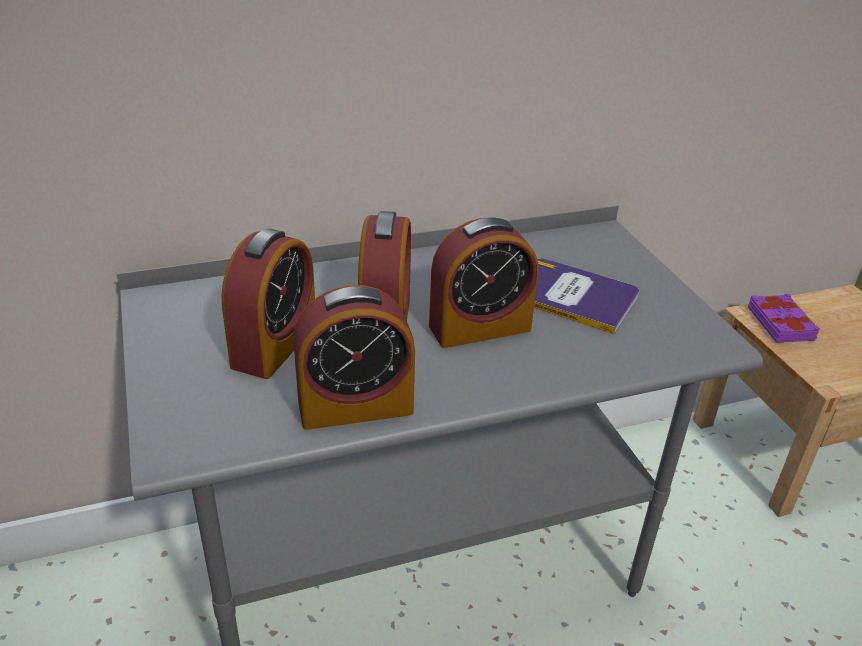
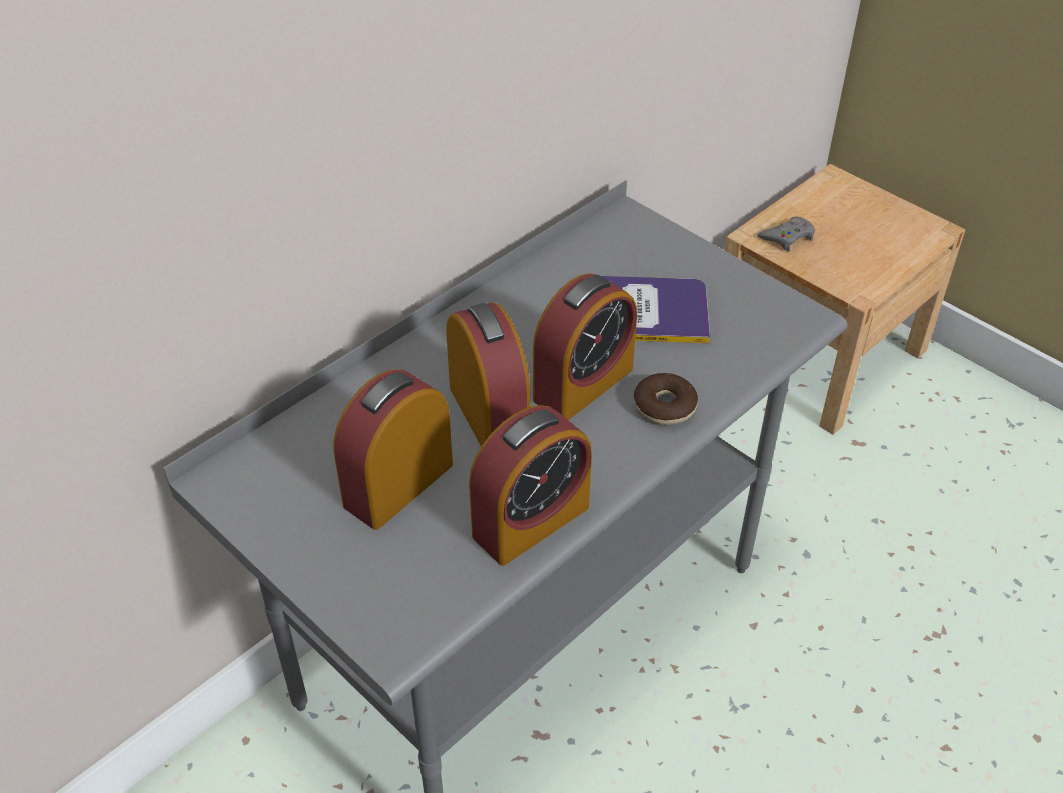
camera: 25 degrees left, 10 degrees up
alarm clock [221,229,315,379] -> alarm clock turned 135 degrees counterclockwise [333,369,453,530]
purple book [748,294,820,343] -> grey game controller [757,216,815,251]
none -> donut [634,373,698,425]

